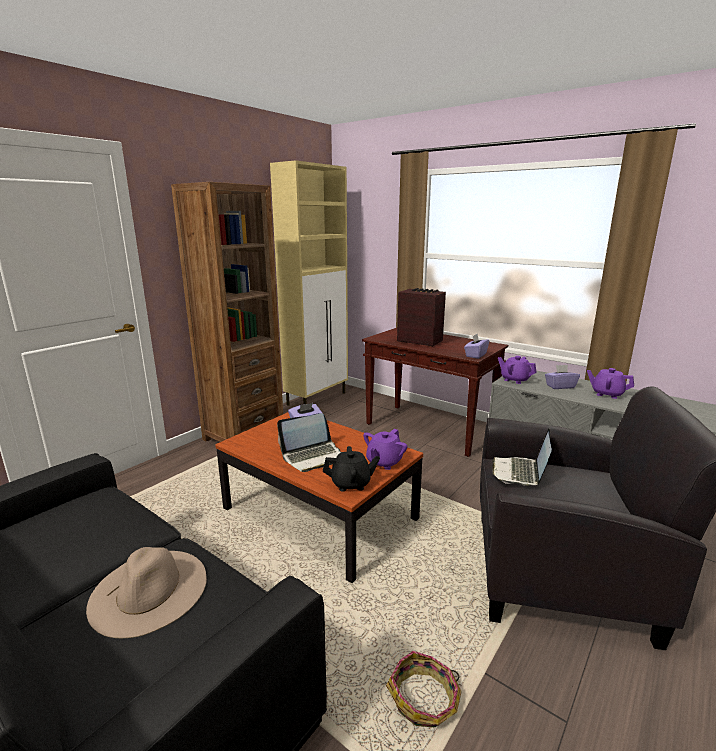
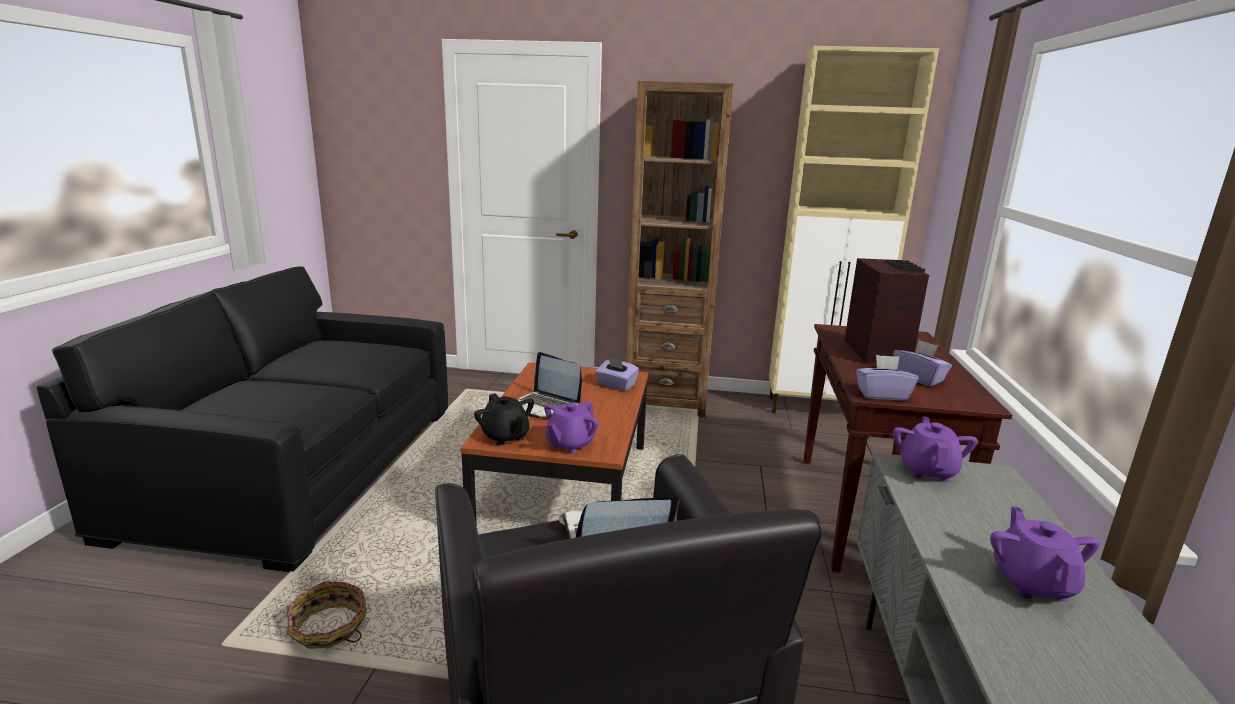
camera: 60 degrees right, 0 degrees up
beige hat [86,547,207,638] -> none
purple teapot [363,429,407,470] -> purple teapot turned 60 degrees counterclockwise [544,401,598,454]
purple tissue box [545,365,580,389] -> purple tissue box moved to [893,340,952,386]

